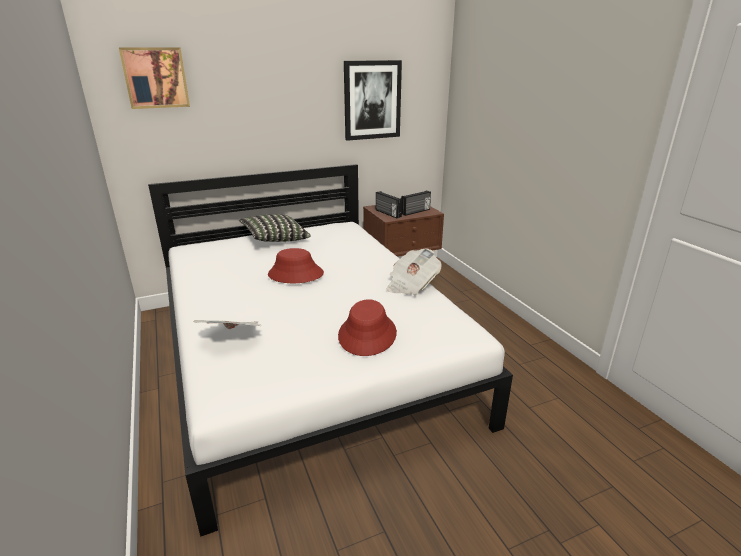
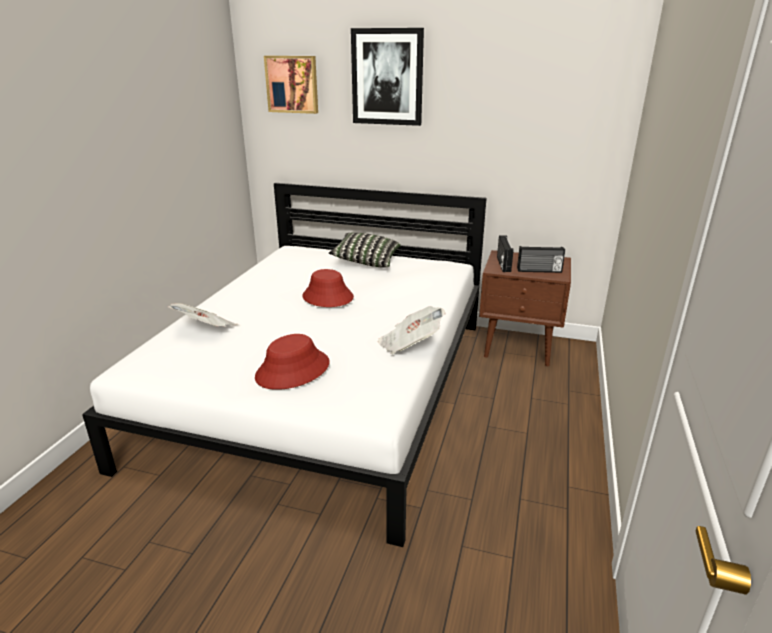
camera: 40 degrees right, 0 degrees up
picture [344,60,402,141] -> picture moved to [351,28,424,126]

